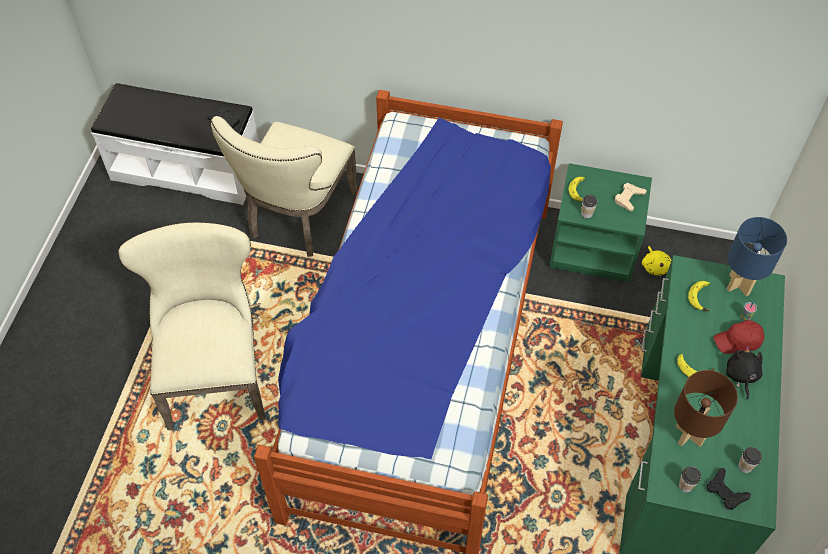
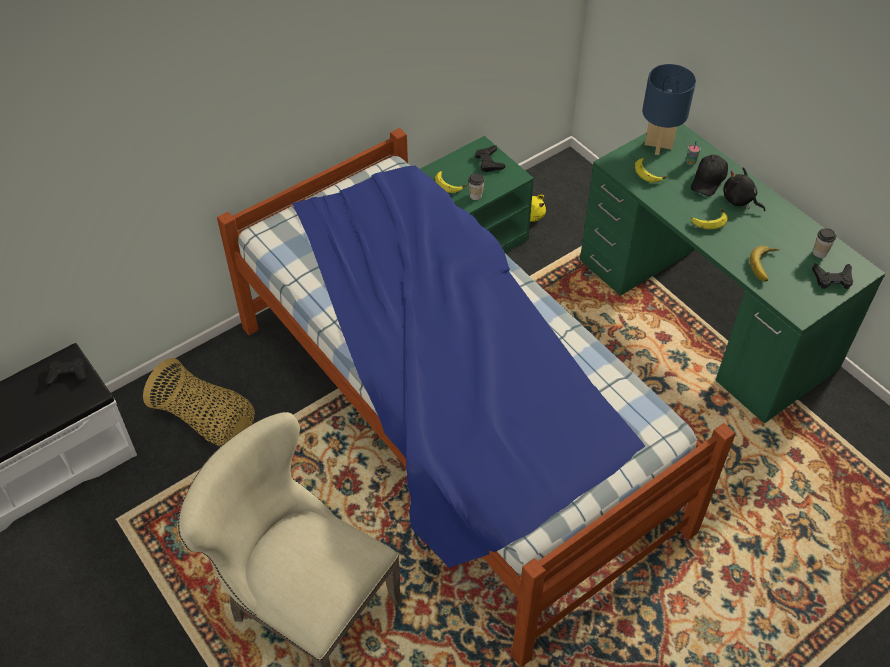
camera: 50 degrees left, 5 degrees down
beige chair [211,116,358,257] -> basket [143,358,255,447]
beige game controller [615,183,647,211] -> black game controller [475,145,505,172]
brown table lamp [674,370,738,447] -> banana [750,246,779,281]
cup [679,466,701,493] -> none
red cap [714,320,764,354] -> black cap [691,155,728,196]

